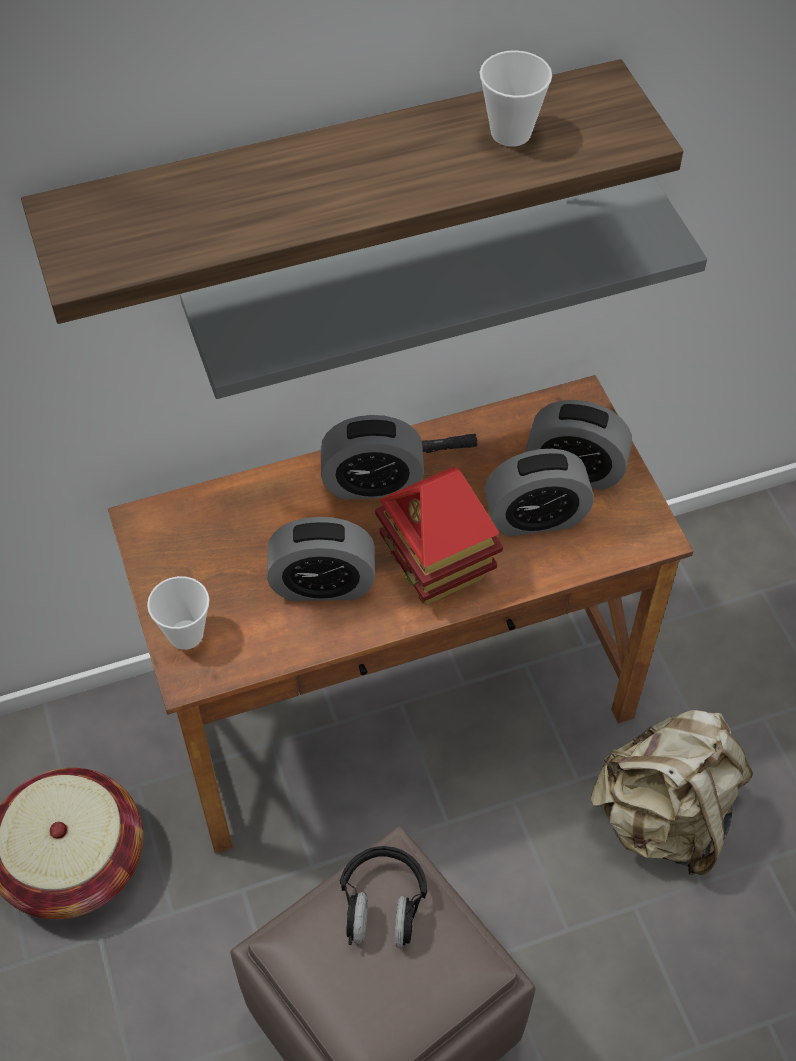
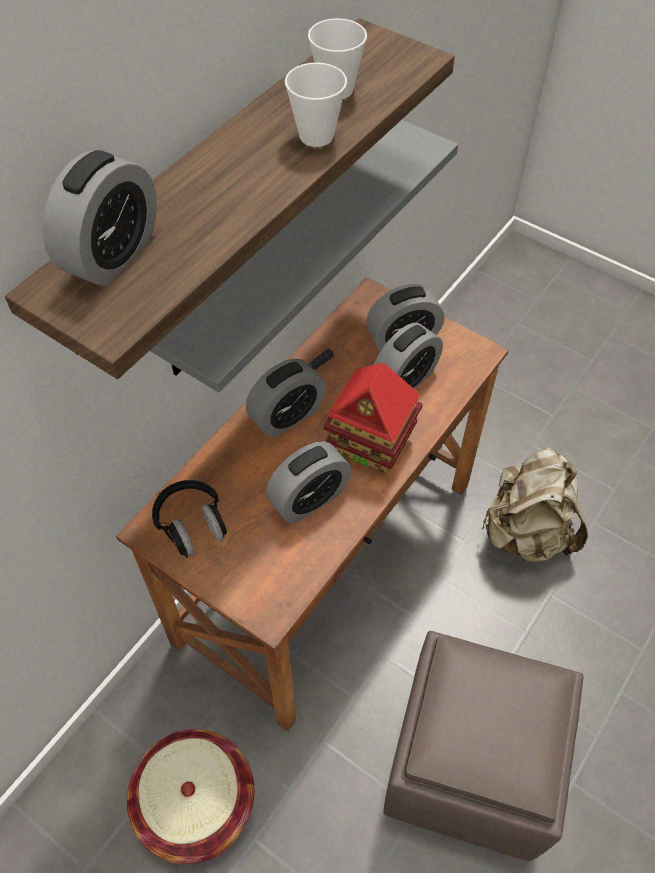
camera: 35 degrees left, 0 degrees up
cup [147,576,210,650] -> cup moved to [285,63,347,147]
black headphones [340,846,427,948] -> black headphones moved to [152,480,227,558]
none -> alarm clock [43,150,157,286]

